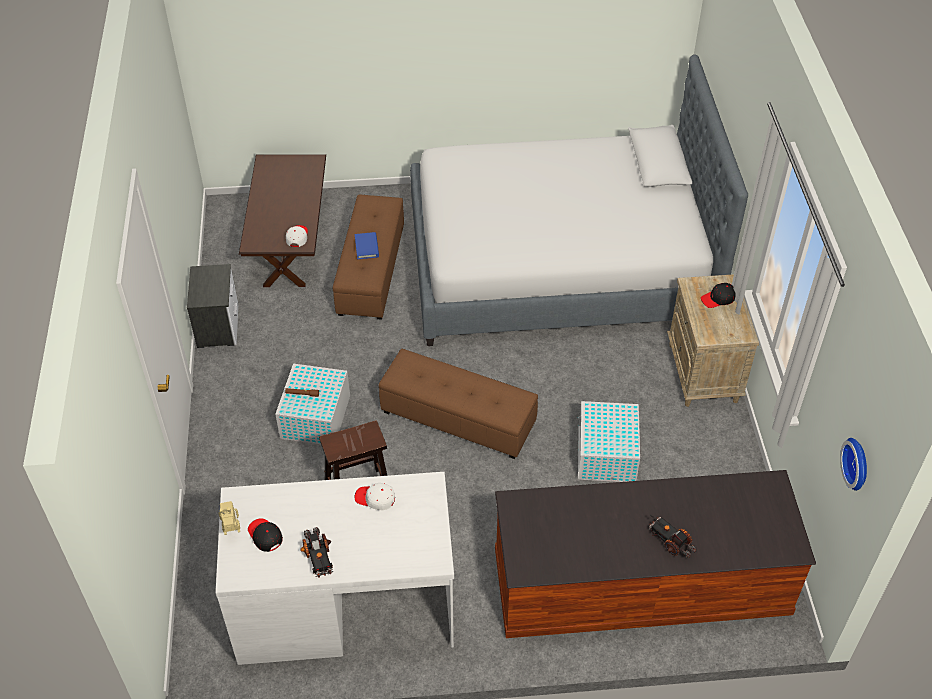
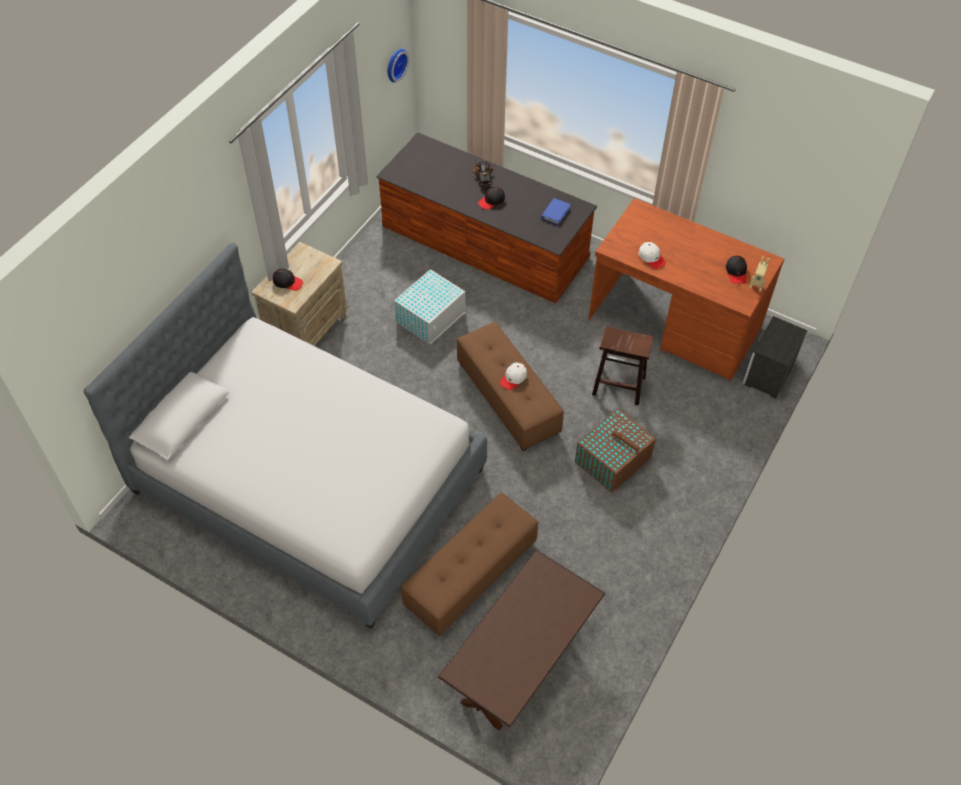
camera: 145 degrees left, 5 degrees up
nightstand [187,264,238,348] -> nightstand moved to [743,316,808,399]
white desk [215,472,454,665] -> brown desk [588,198,784,382]
white storage box [275,364,350,445] -> brown storage box [575,409,656,493]
white cap [286,225,308,247] -> white cap moved to [500,363,527,390]
toy truck [300,527,333,578] -> none
blue book [355,232,379,259] -> blue book moved to [541,198,571,225]
none -> black cap [478,187,505,210]

